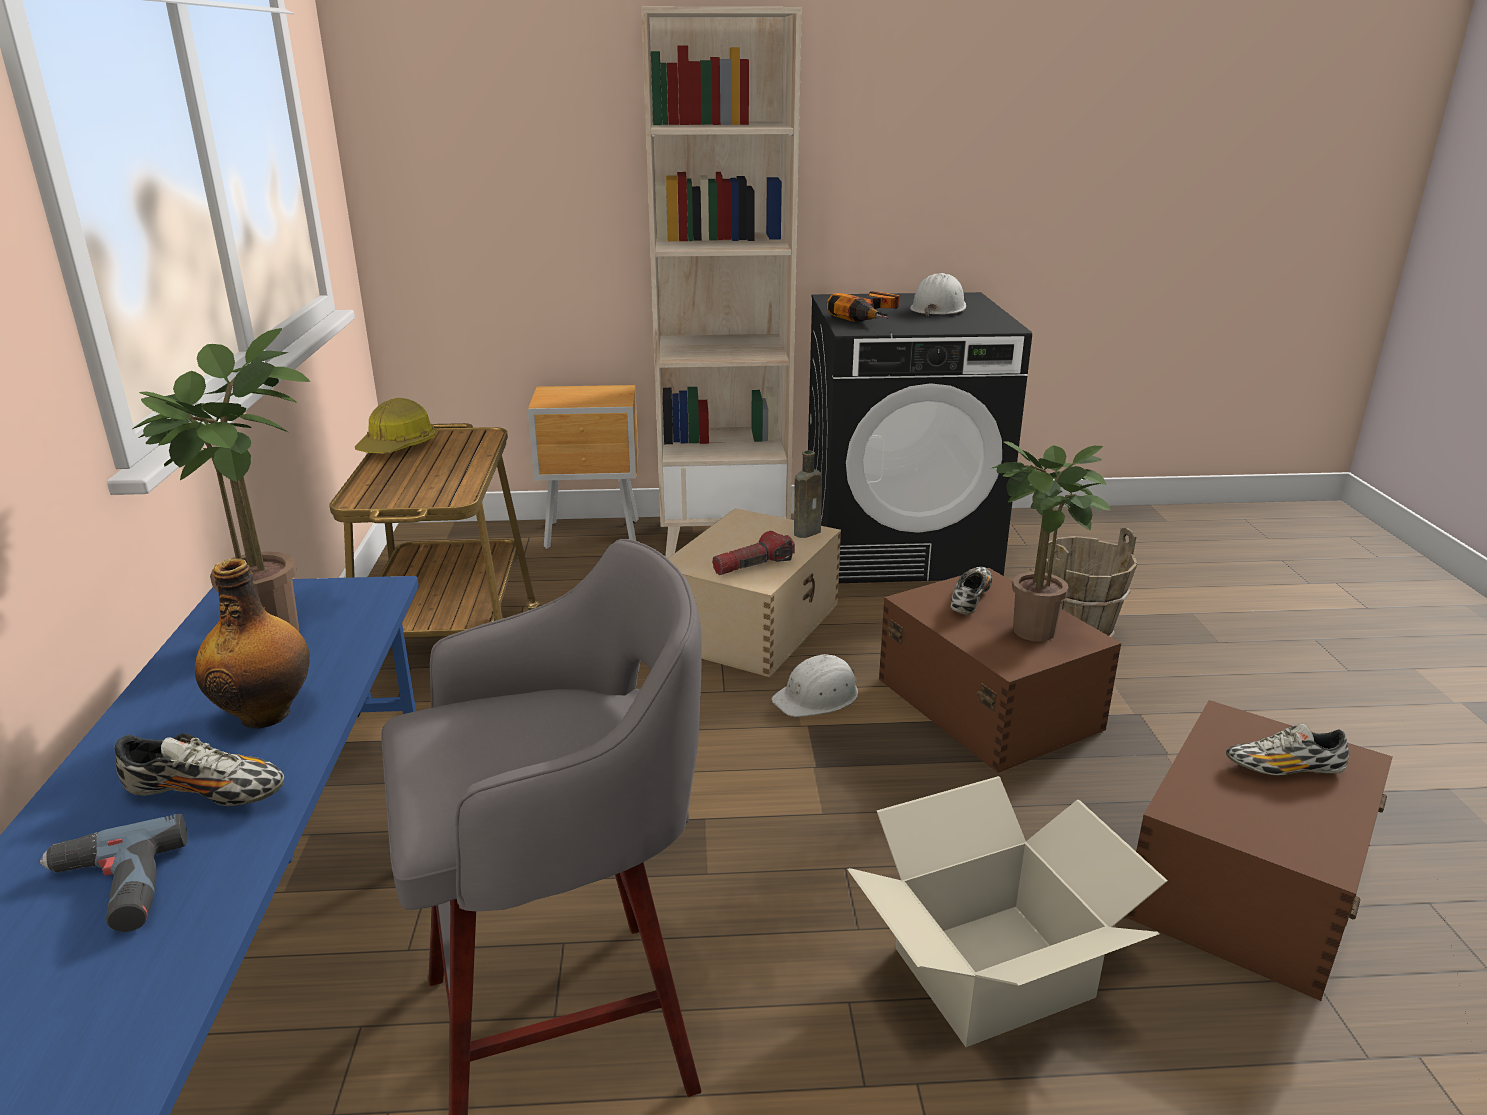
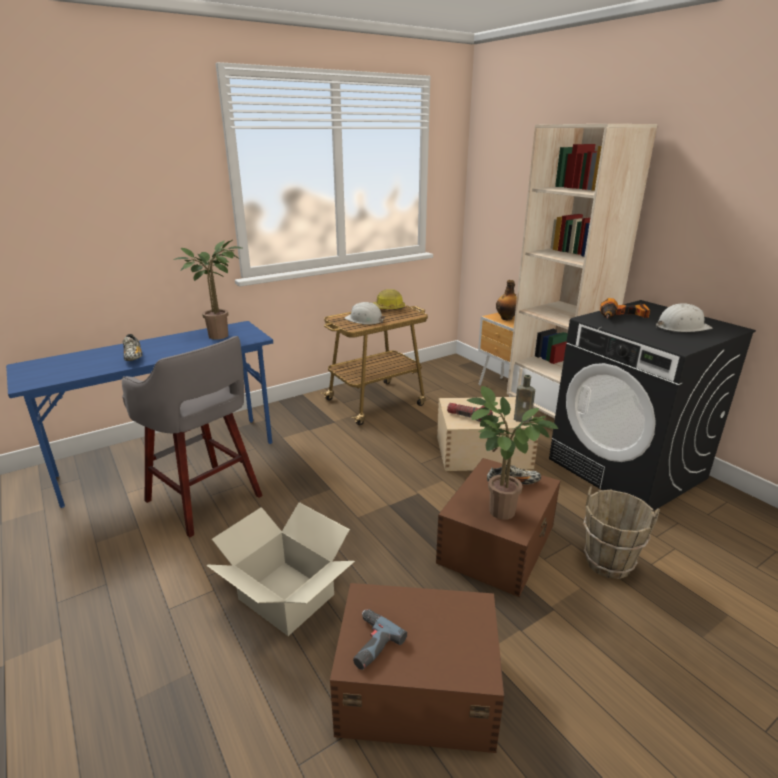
camera: 60 degrees right, 0 degrees up
power drill [40,814,187,932] -> power drill moved to [353,609,407,670]
bottle [195,559,310,729] -> bottle moved to [496,280,517,320]
white hard hat [771,654,858,717] -> white hard hat moved to [344,302,385,325]
shoe [1226,724,1349,775] -> none

